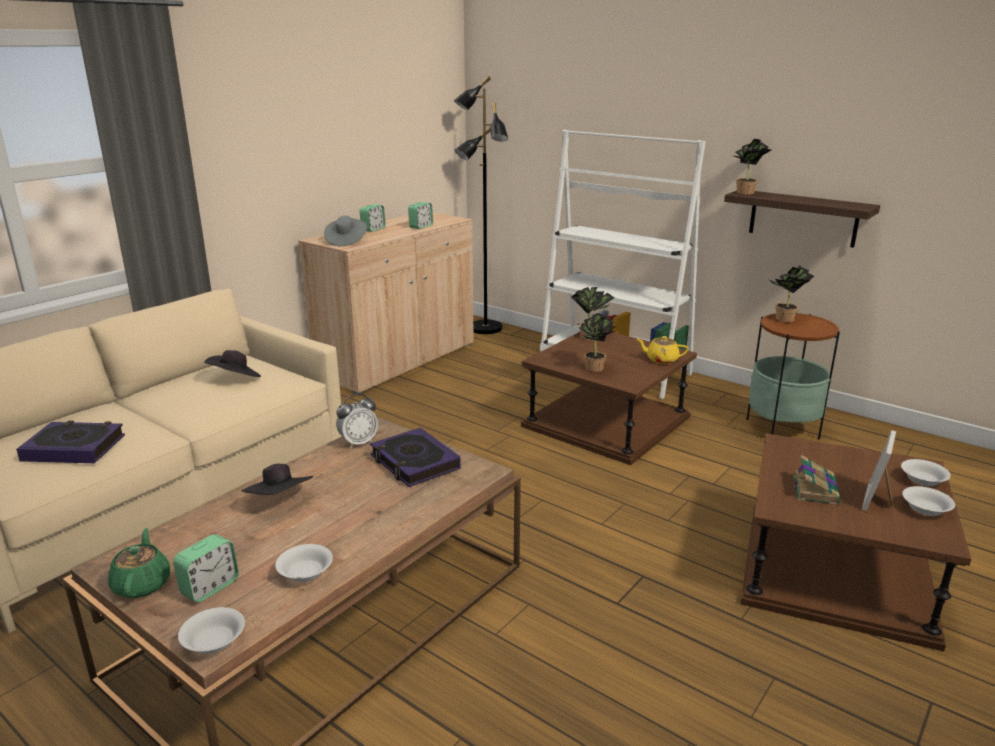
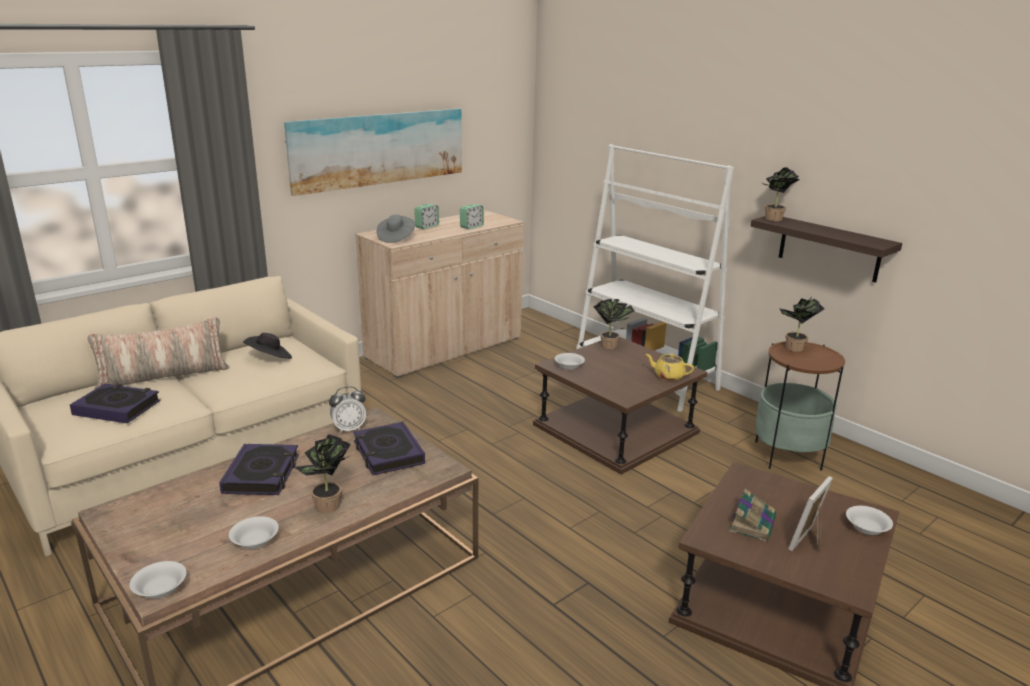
camera: 10 degrees right, 0 degrees up
green teapot [108,528,170,598] -> none
alarm clock [173,534,239,603] -> none
black hat [241,464,313,495] -> book [219,444,299,495]
black floor lamp [454,76,508,334] -> none
potted plant [579,313,616,372] -> potted plant moved to [294,434,351,513]
white bowl [902,486,955,516] -> white bowl moved to [555,353,585,370]
none -> pillow [88,317,229,389]
none -> picture [284,109,462,196]

